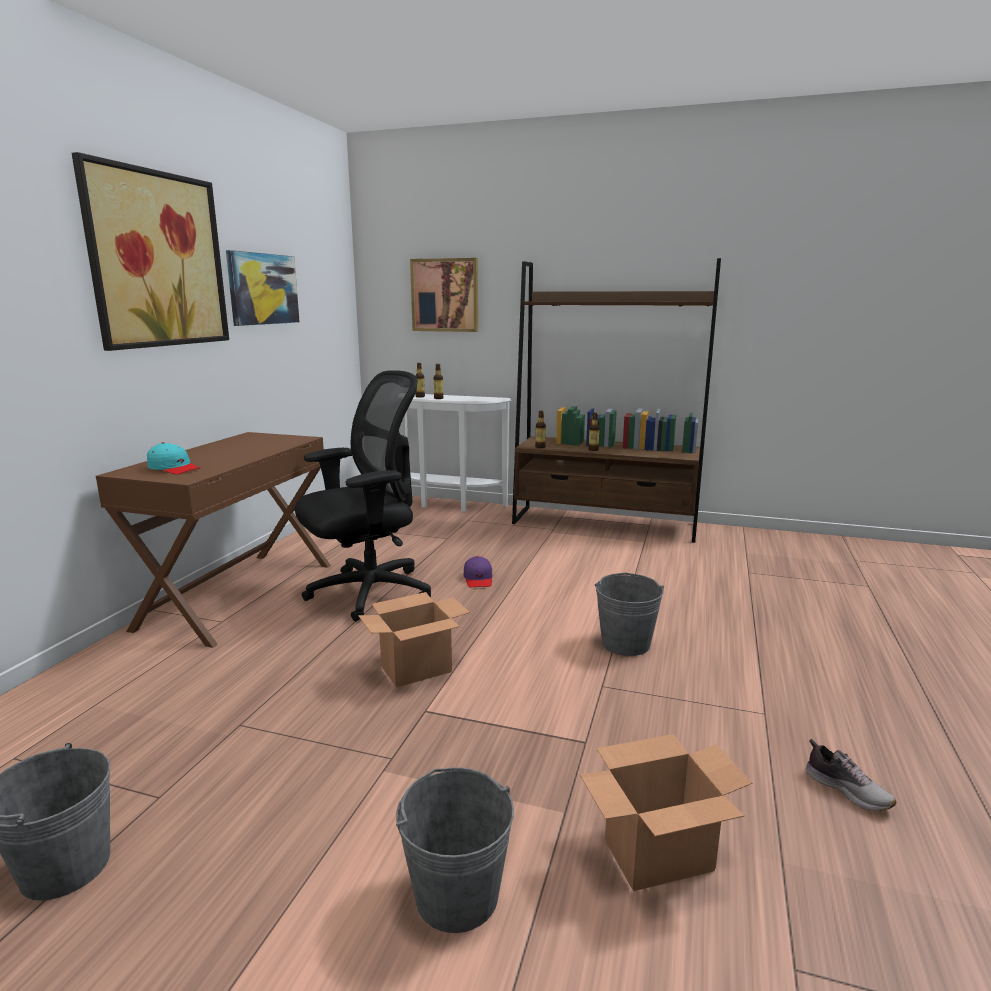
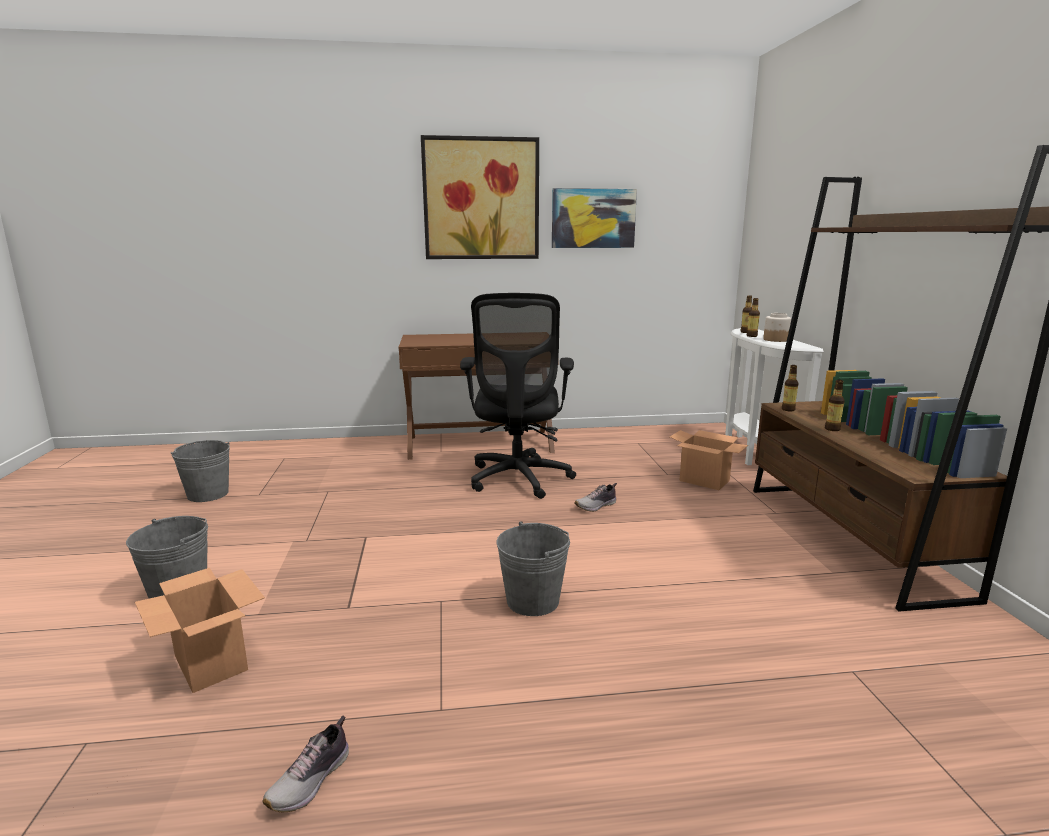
camera: 65 degrees right, 0 degrees up
turquoise cap [147,442,201,474] -> none
black office chair [295,370,431,621] -> black office chair turned 60 degrees clockwise [460,293,576,499]
cardboard box [358,592,470,688] -> cardboard box moved to [670,430,748,490]
picture [410,258,478,332] -> none
purple cap [464,556,492,588] -> shoe [574,483,617,512]
none -> jar [763,313,791,342]

